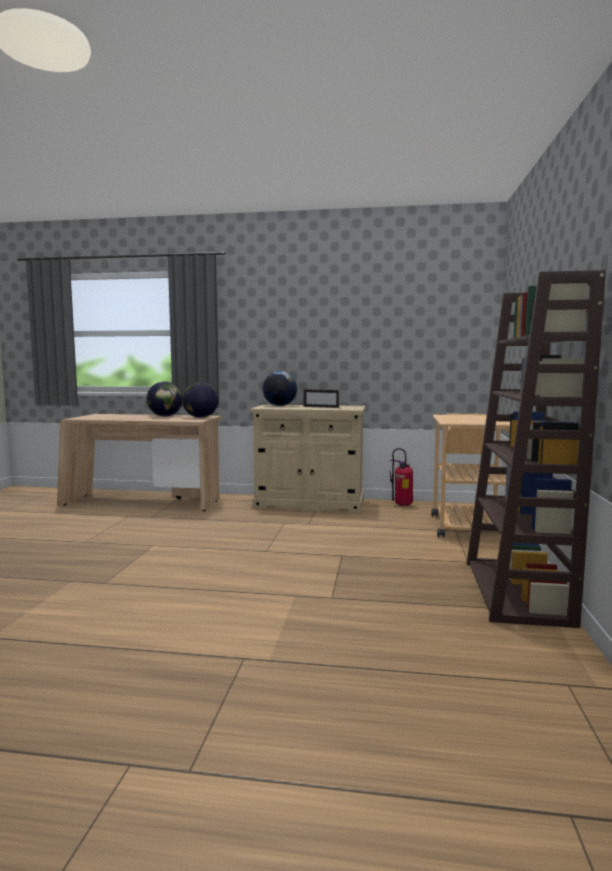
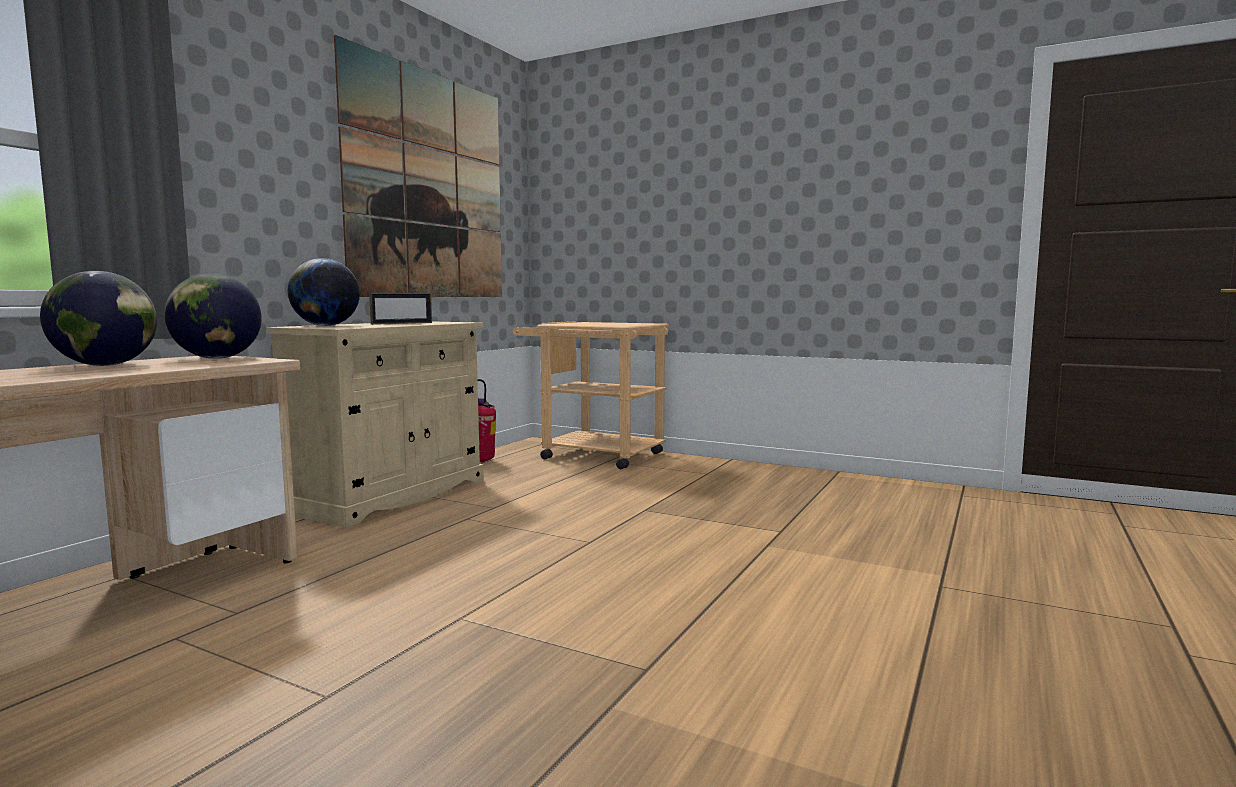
camera: 70 degrees left, 0 degrees up
brown bookcase [467,270,606,628] -> none
none -> picture [334,35,502,297]

